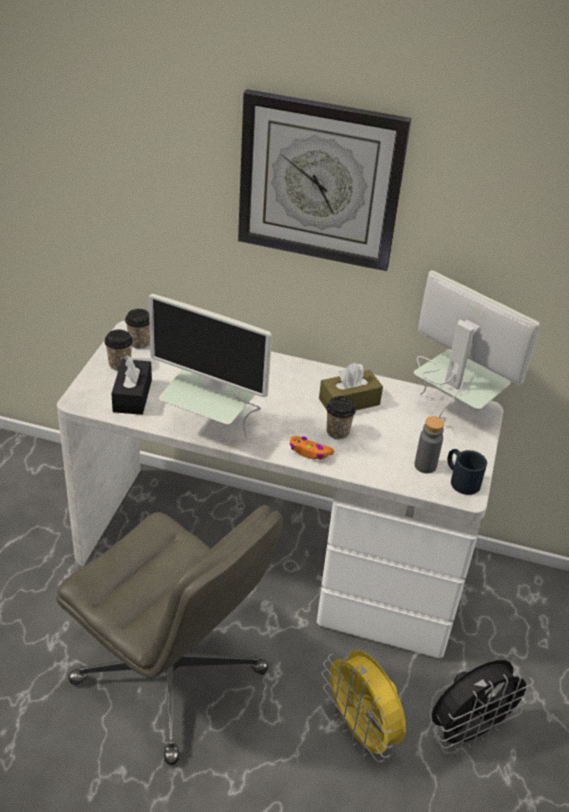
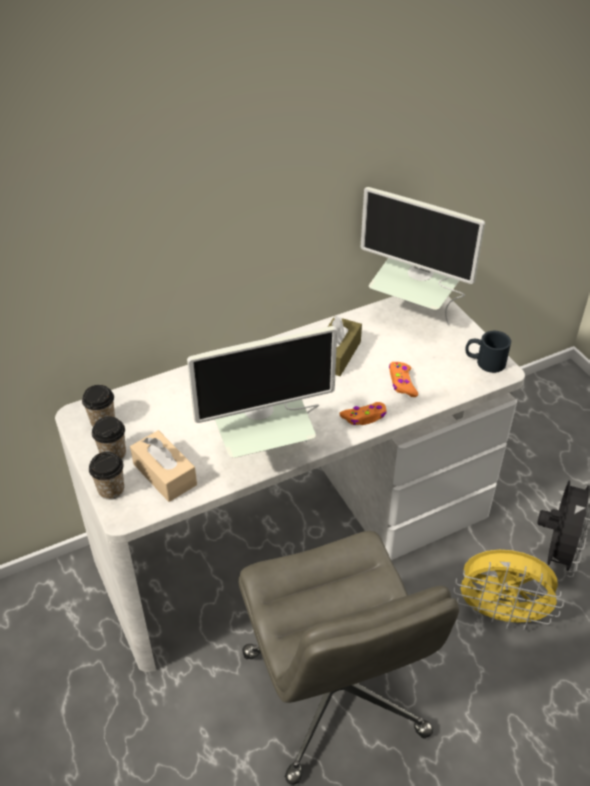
camera: 40 degrees left, 5 degrees up
grey office chair [56,505,283,765] -> grey office chair turned 75 degrees clockwise [239,531,459,785]
black tissue box [111,356,152,415] -> beige tissue box [130,430,197,502]
wall clock [238,89,411,271] -> none
cup [326,396,356,440] -> cup moved to [89,452,124,500]
monitor [414,271,540,421] -> monitor turned 150 degrees counterclockwise [361,187,485,325]
grey bottle [414,416,444,473] -> none
none -> orange game controller [389,362,418,397]

